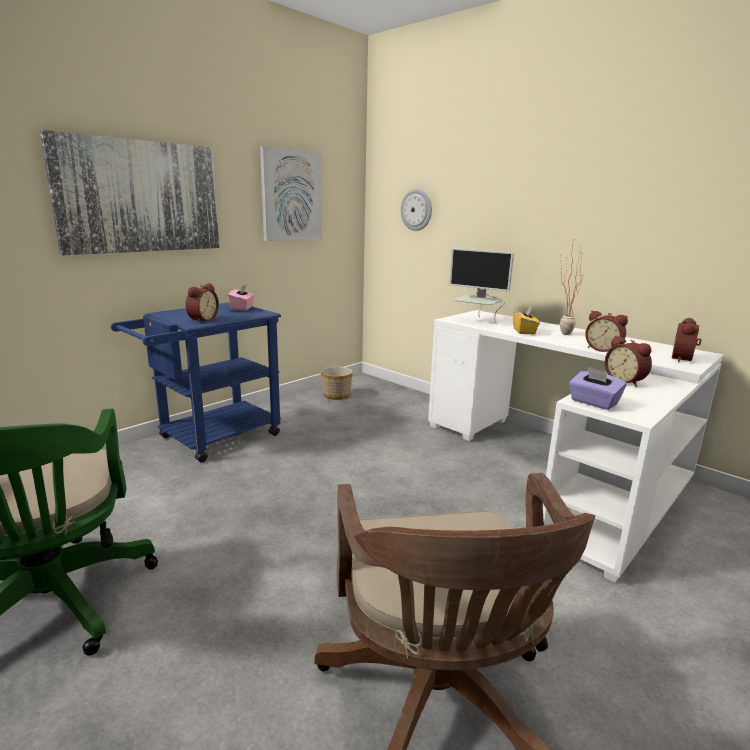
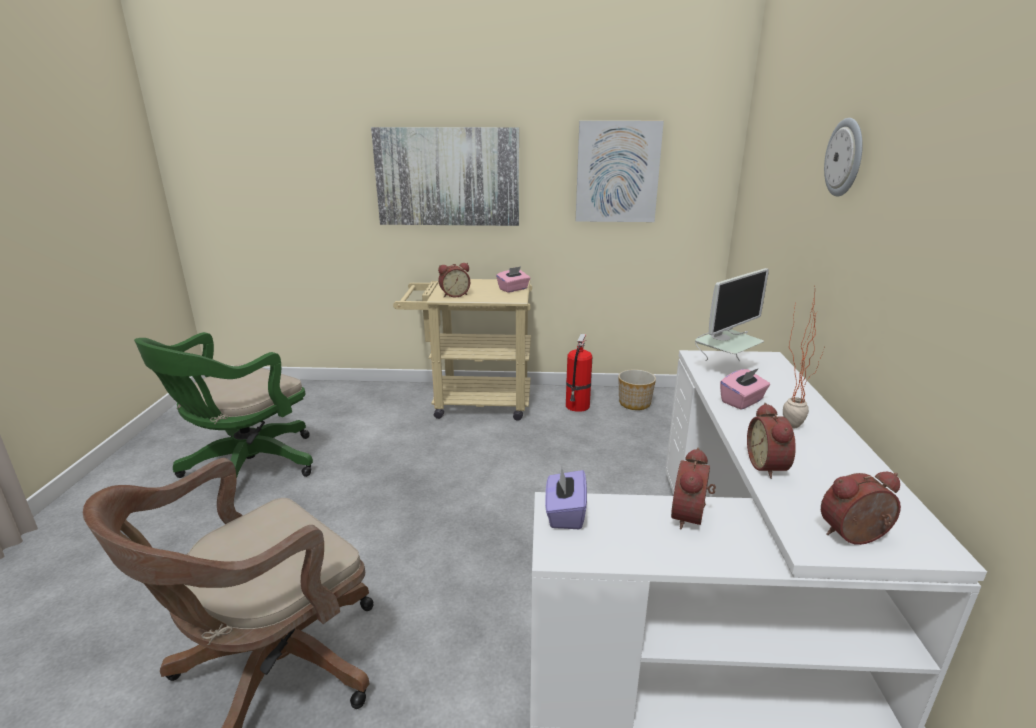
camera: 50 degrees right, 5 degrees up
blue cart [111,302,281,463] -> beige cart [393,279,532,421]
wall clock [401,189,432,231] -> wall clock moved to [824,118,863,197]
monitor [449,248,514,324] -> monitor turned 120 degrees counterclockwise [695,268,769,361]
yellow tissue box [513,306,540,334] -> pink tissue box [720,368,770,410]
none -> fire extinguisher [566,334,592,412]

